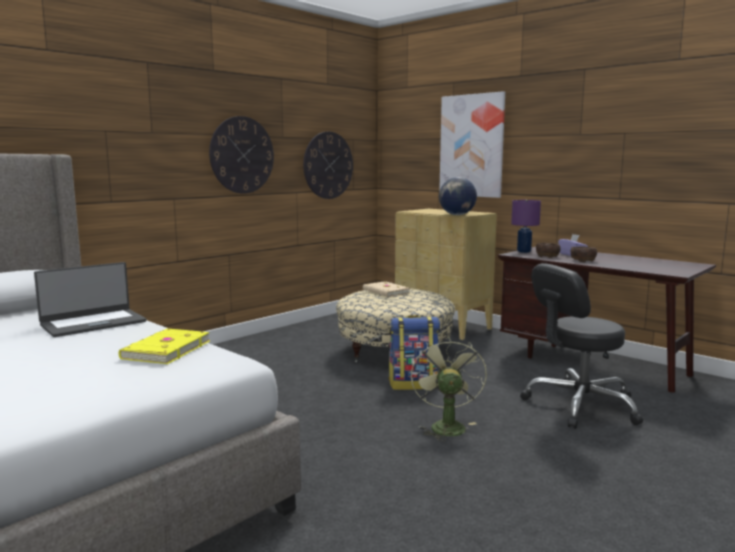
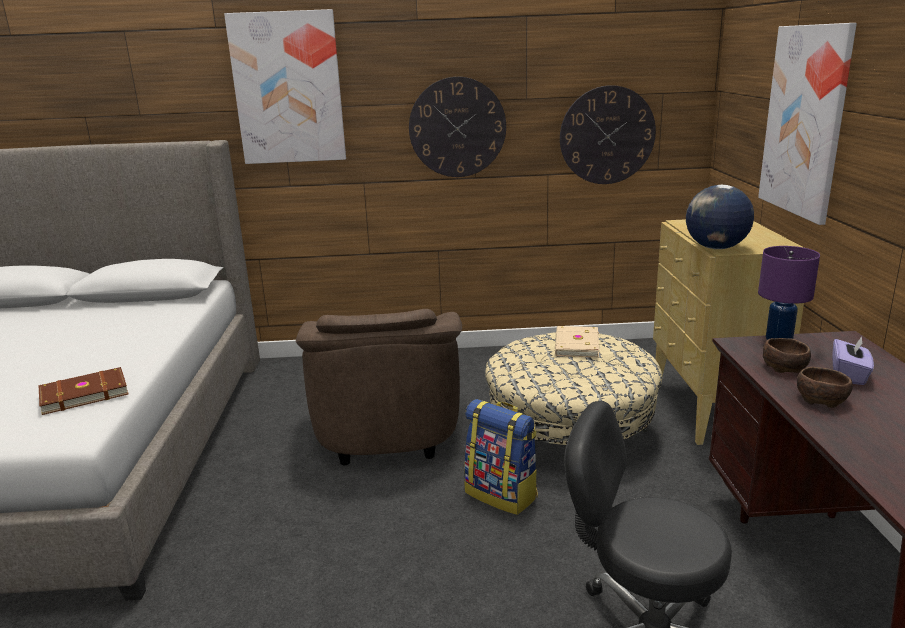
camera: 45 degrees right, 10 degrees up
laptop [34,262,147,337] -> none
yellow book [119,328,210,364] -> brown book [39,367,129,415]
green fan [411,336,487,441] -> none
none -> picture [224,9,346,164]
none -> brown armchair [296,309,462,465]

